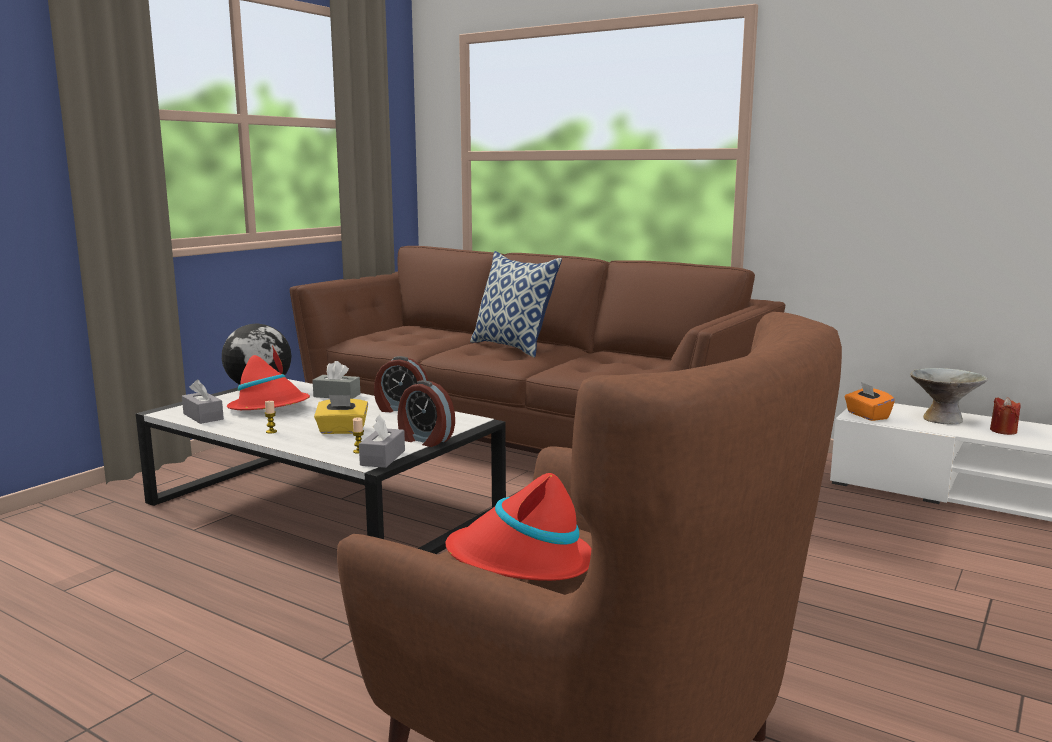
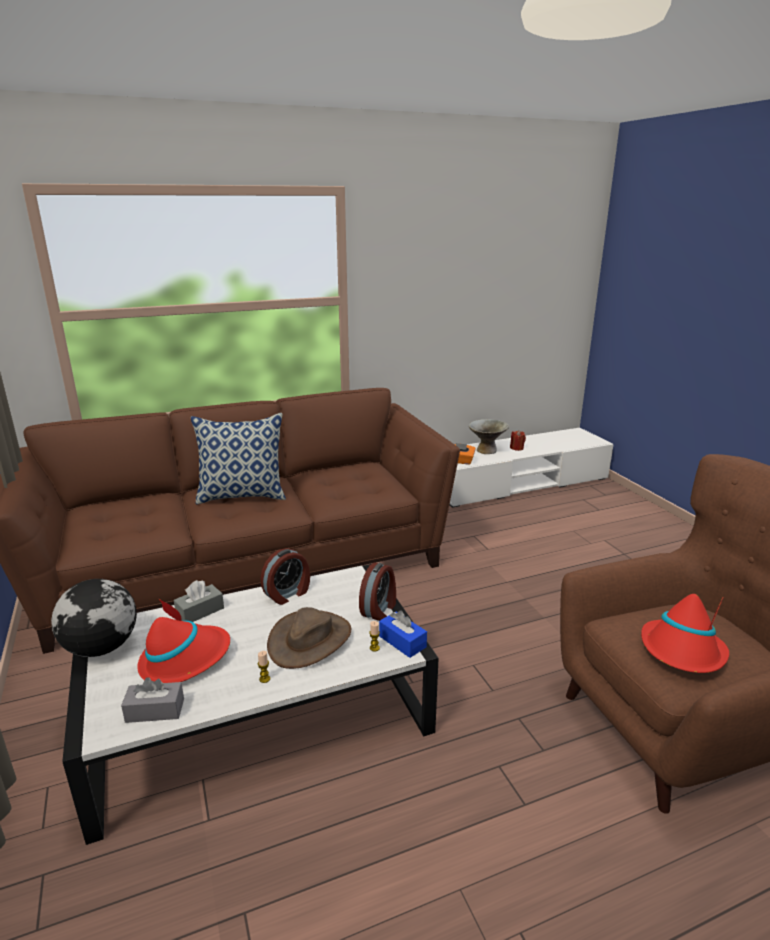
camera: 55 degrees left, 10 degrees up
yellow tissue box [314,395,368,434] -> brown hat [267,607,351,669]
grey tissue box [359,415,405,468] -> blue tissue box [379,611,427,658]
alarm clock [397,380,455,447] -> alarm clock turned 45 degrees counterclockwise [359,562,396,621]

